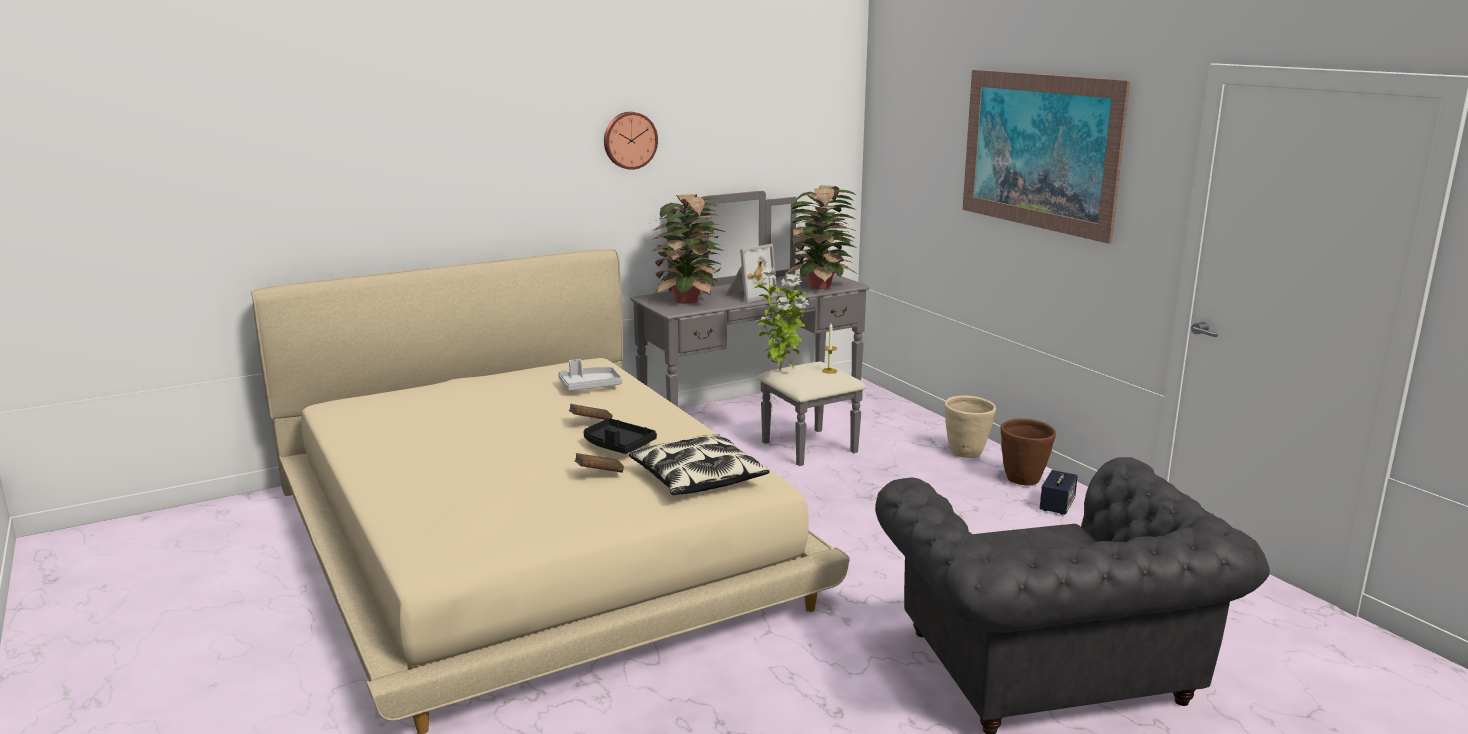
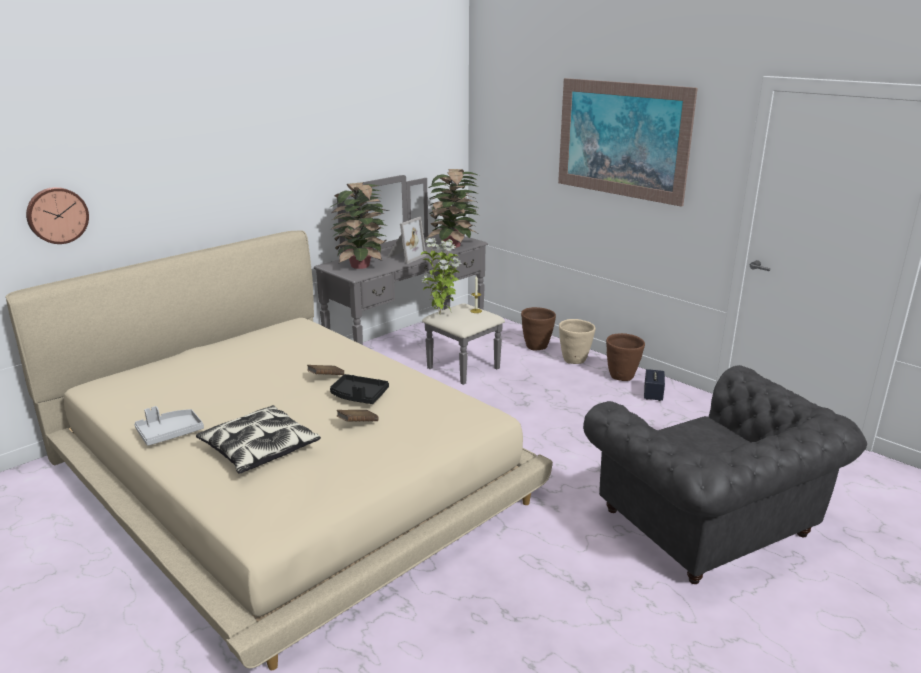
camera: 15 degrees left, 5 degrees up
grey tray [558,359,622,391] -> grey tray moved to [134,406,204,446]
wall clock [604,112,658,170] -> wall clock moved to [26,187,89,244]
pillow [629,435,770,495] -> pillow moved to [196,405,321,474]
none -> brown planter [521,307,556,351]

